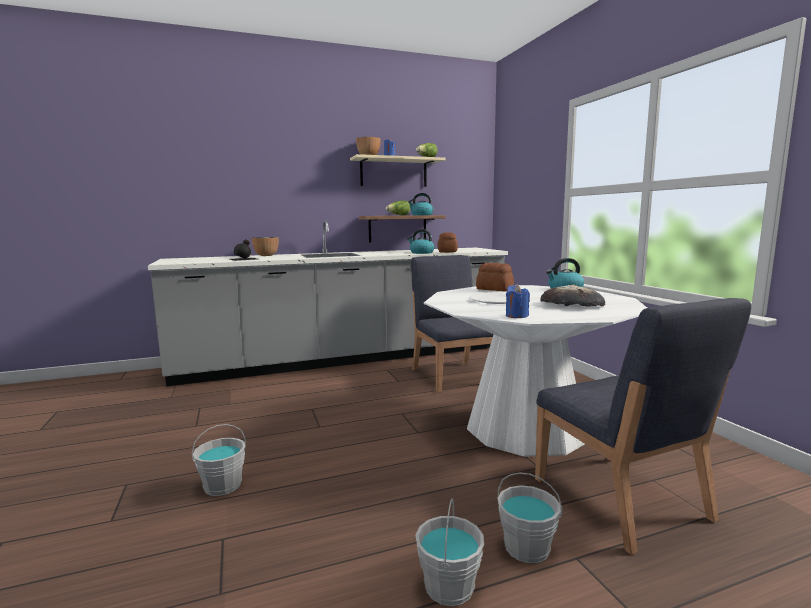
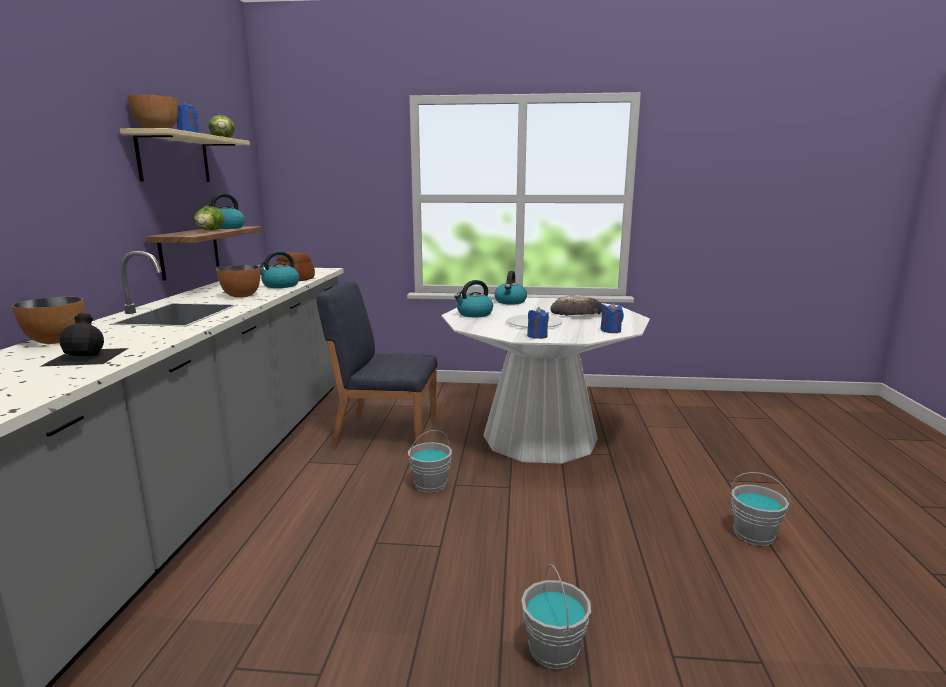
camera: 65 degrees left, 5 degrees up
bread [476,263,514,291] -> kettle [454,280,493,317]
grey bucket [498,472,562,563] -> grey bucket moved to [408,430,452,493]
blue chair [535,298,751,555] -> none
none -> bowl [216,265,261,298]
none -> blue candle [527,307,549,339]

